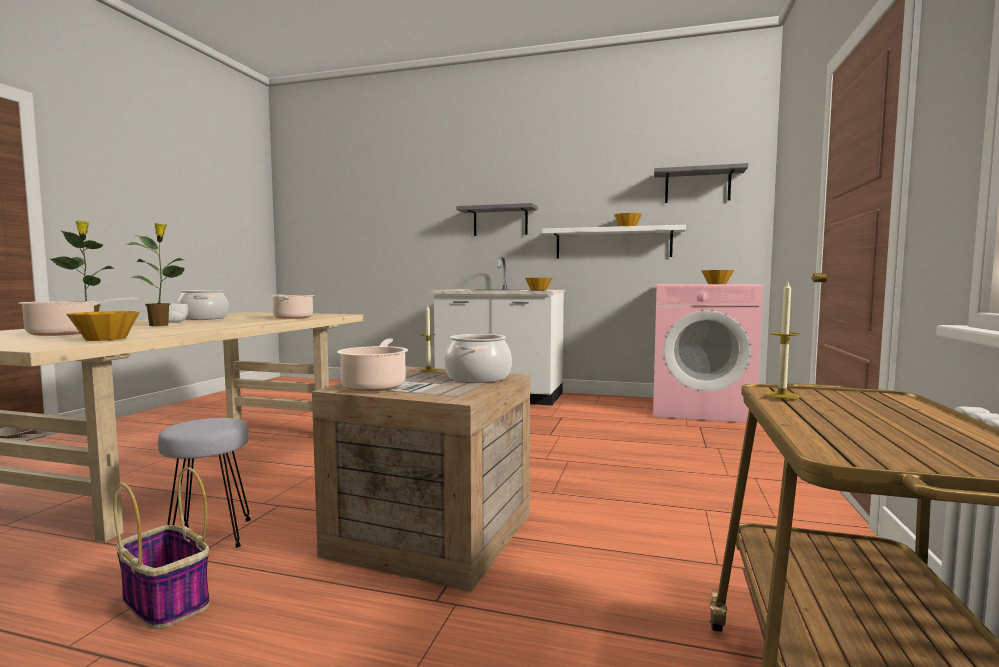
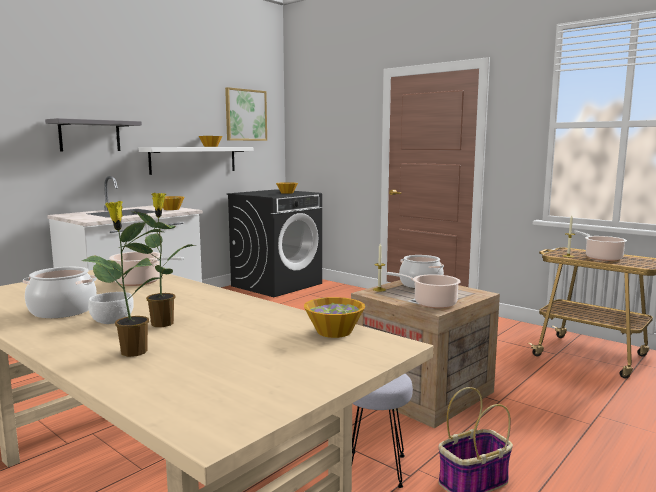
camera: 65 degrees left, 5 degrees up
cooking pot [18,297,139,336] -> cooking pot moved to [574,231,627,261]
pink washing machine [653,284,763,423] -> black washing machine [227,189,322,297]
grey shelf [654,163,748,203] -> picture [225,87,267,141]

